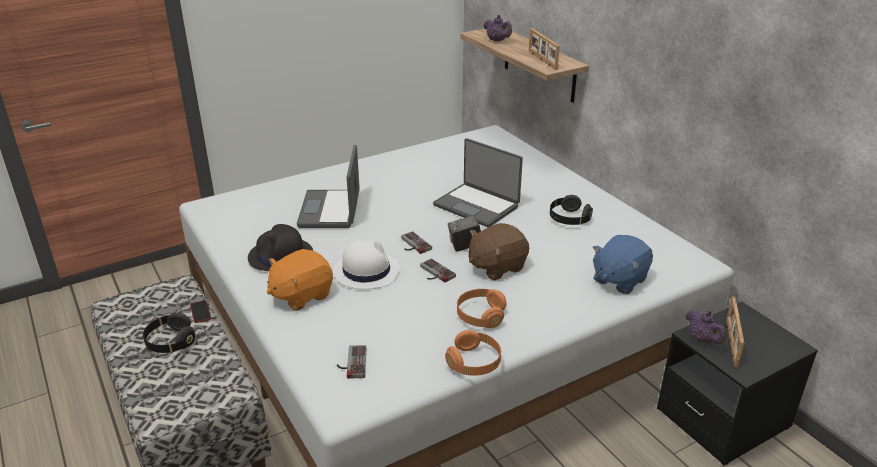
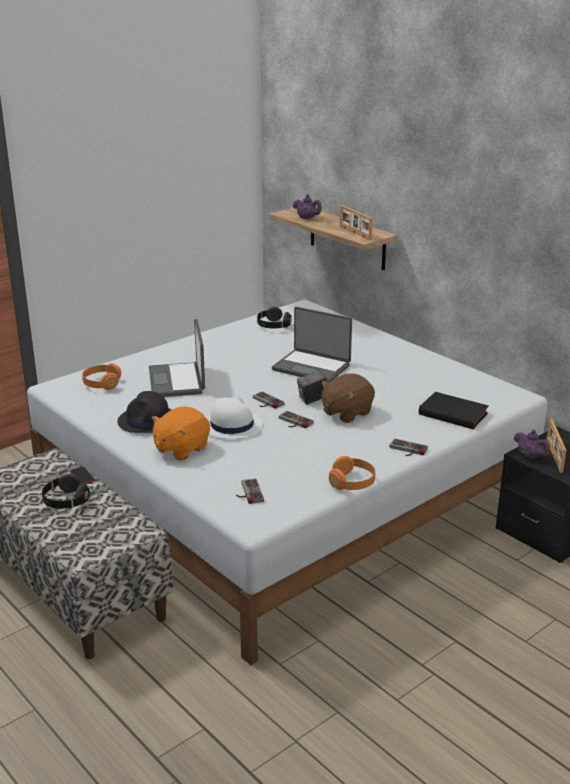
camera: 10 degrees left, 5 degrees down
orange headphones [457,289,506,328] -> orange headphones moved to [82,363,121,390]
black headphones [550,195,593,225] -> black headphones moved to [257,307,292,328]
blue plush toy [592,235,653,294] -> black book [419,392,489,429]
none -> game controller [389,438,428,456]

